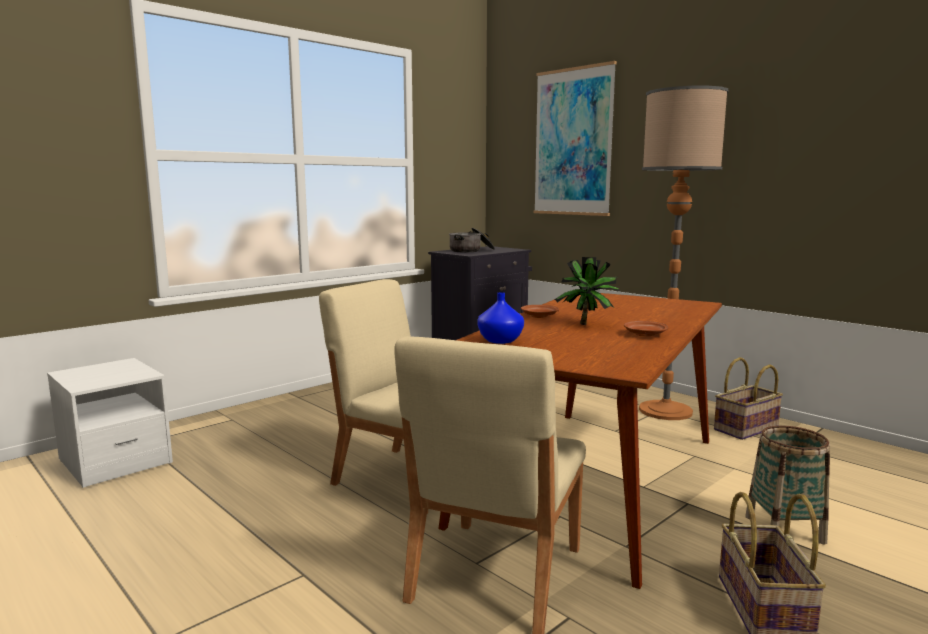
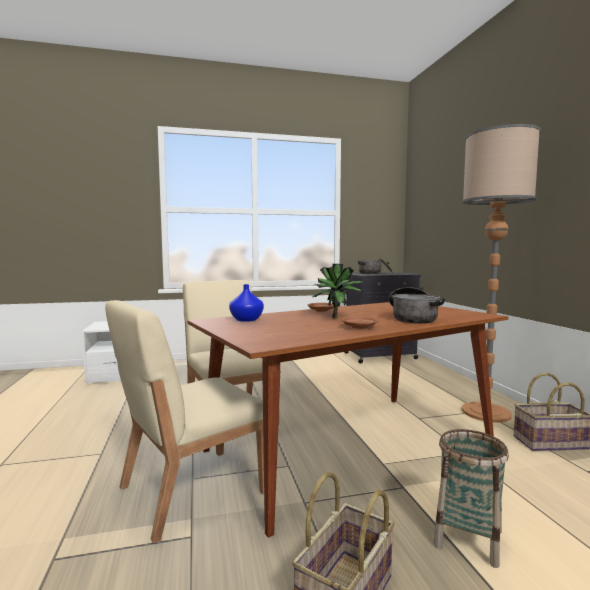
camera: 30 degrees right, 5 degrees down
picture [534,61,617,216] -> none
none -> cooking pot [389,287,445,324]

